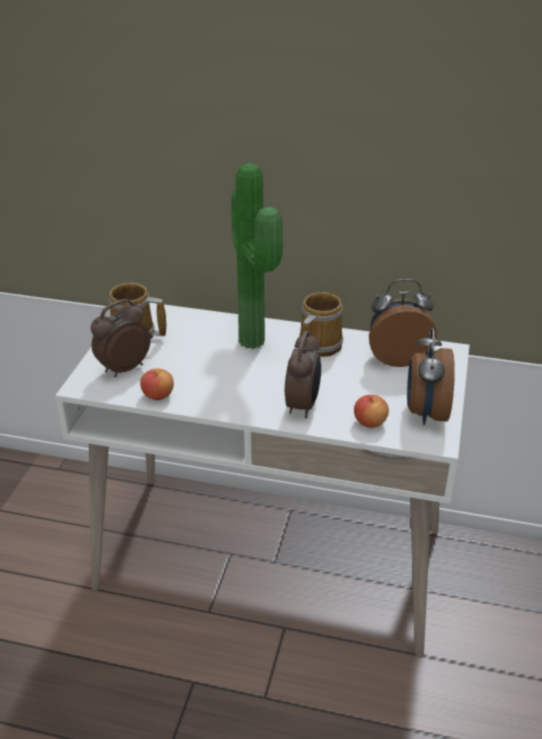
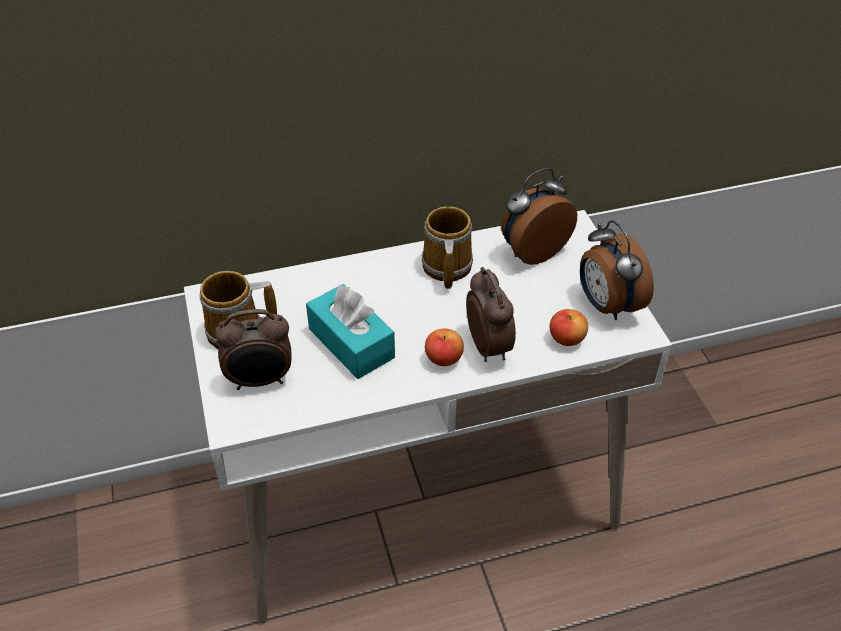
camera: 30 degrees left, 10 degrees up
alarm clock [91,299,151,377] -> alarm clock turned 120 degrees counterclockwise [215,309,291,390]
apple [140,369,174,400] -> apple moved to [425,328,464,366]
potted plant [232,163,283,349] -> none
none -> turquoise tissue box [306,284,395,379]

